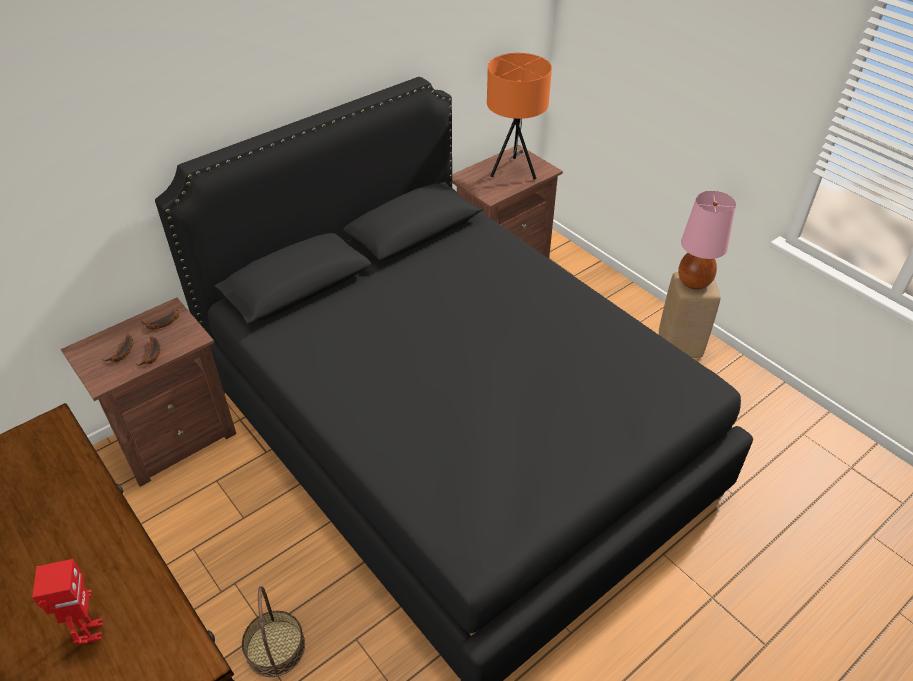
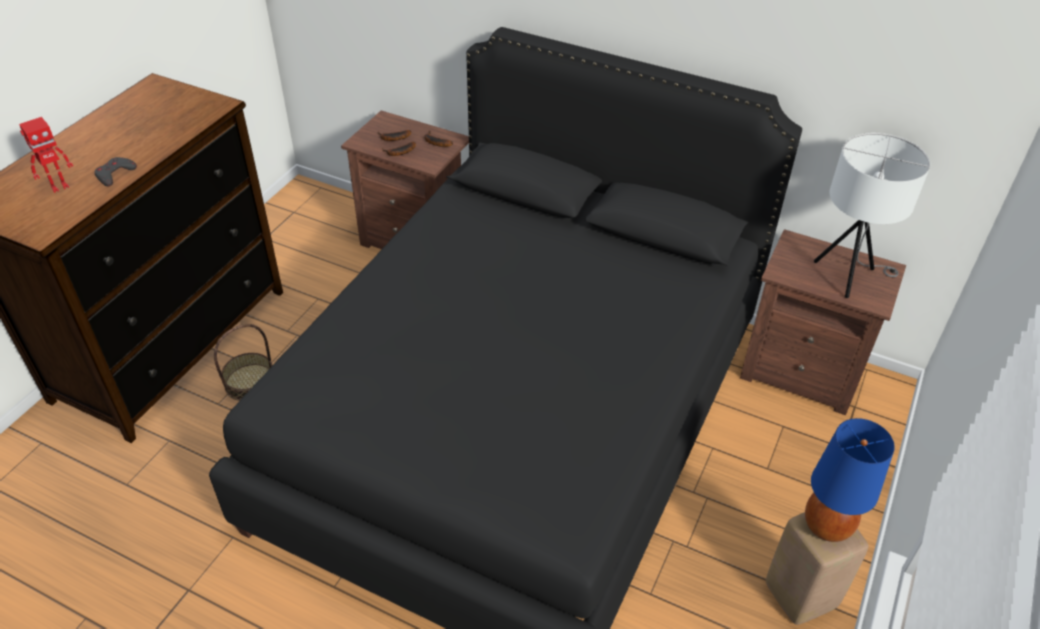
camera: 65 degrees right, 0 degrees up
orange table lamp [487,53,552,180] -> white table lamp [814,133,930,298]
pink table lamp [678,191,736,290] -> blue table lamp [805,418,895,542]
none -> grey game controller [94,157,137,186]

